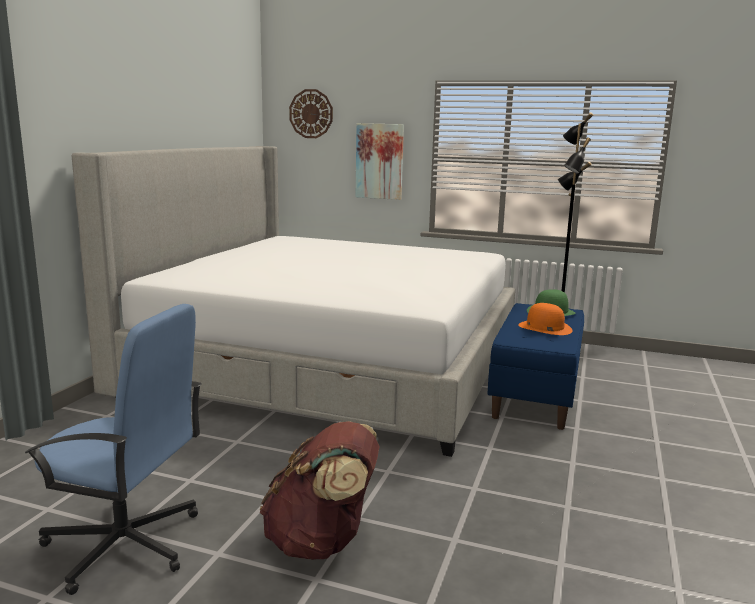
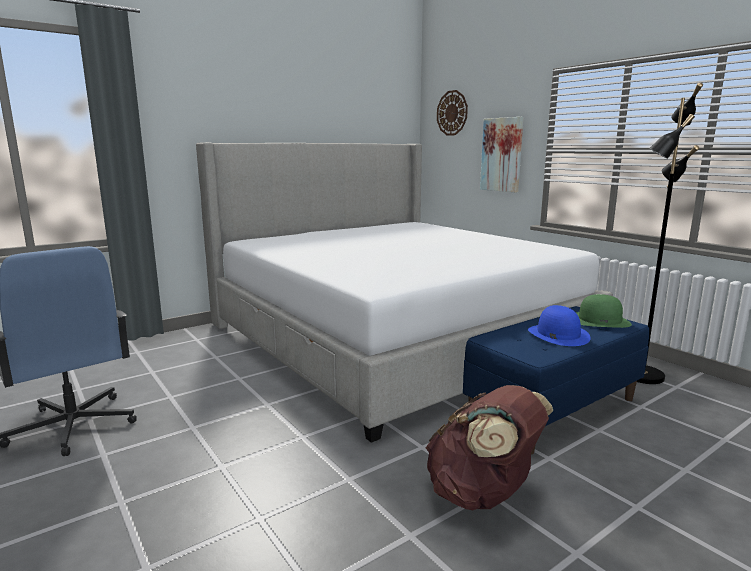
camera: 35 degrees right, 0 degrees up
brown backpack [260,421,380,560] -> brown backpack moved to [426,385,553,510]
orange hat [518,303,573,335] -> blue hat [528,305,591,346]

